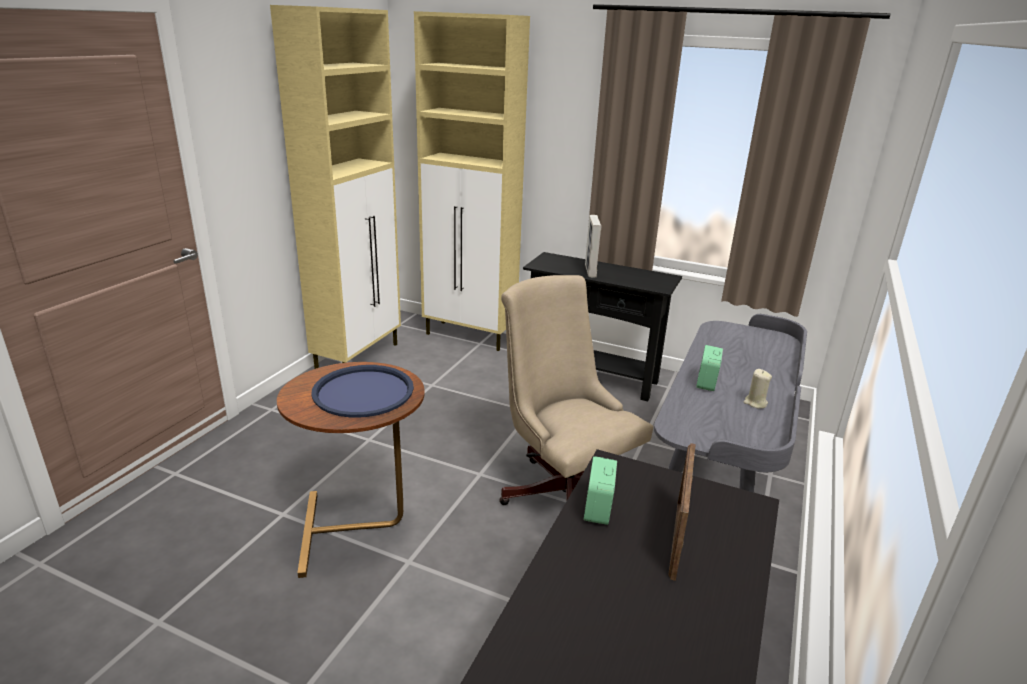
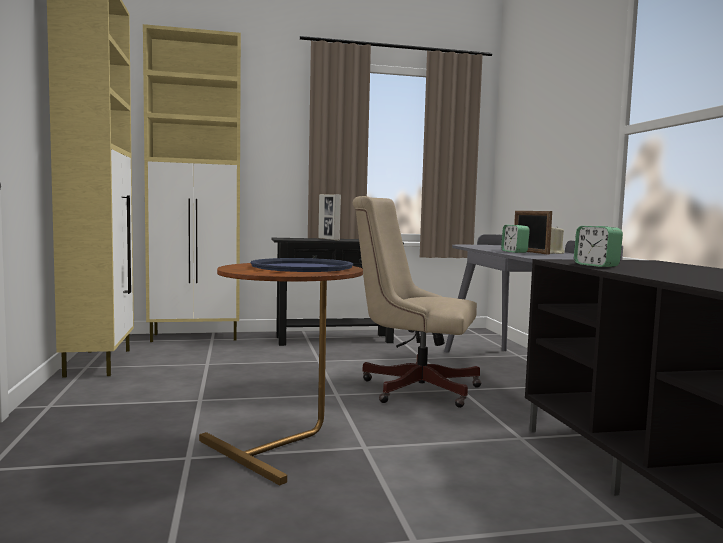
camera: 35 degrees left, 20 degrees down
picture frame [669,443,696,581] -> picture frame moved to [514,211,552,255]

